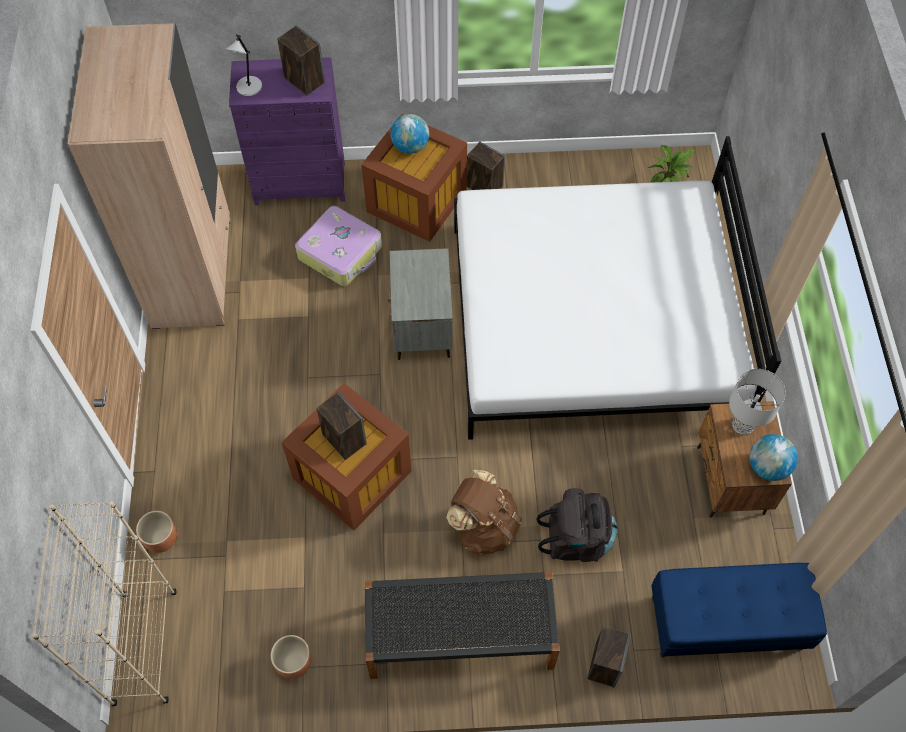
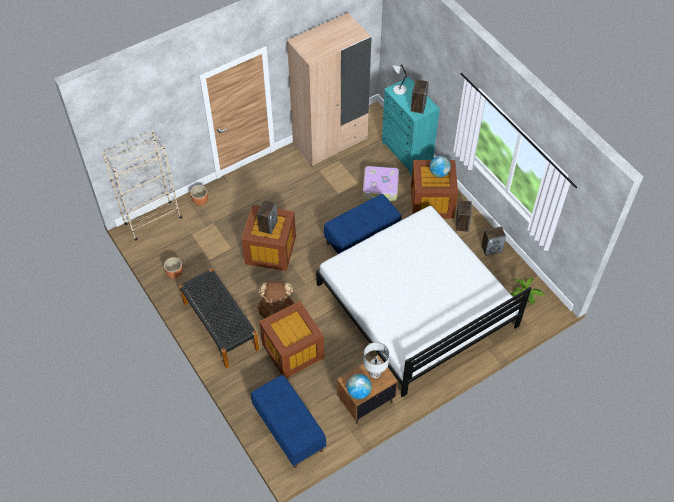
camera: 60 degrees right, 5 degrees down
purple dresser [229,57,345,205] -> turquoise dresser [382,77,440,175]
grey nightstand [388,248,453,360] -> blue bench [324,194,401,254]
black backpack [536,488,618,562] -> brown storage box [259,301,324,378]
speaker [587,626,631,688] -> speaker moved to [481,226,506,256]

